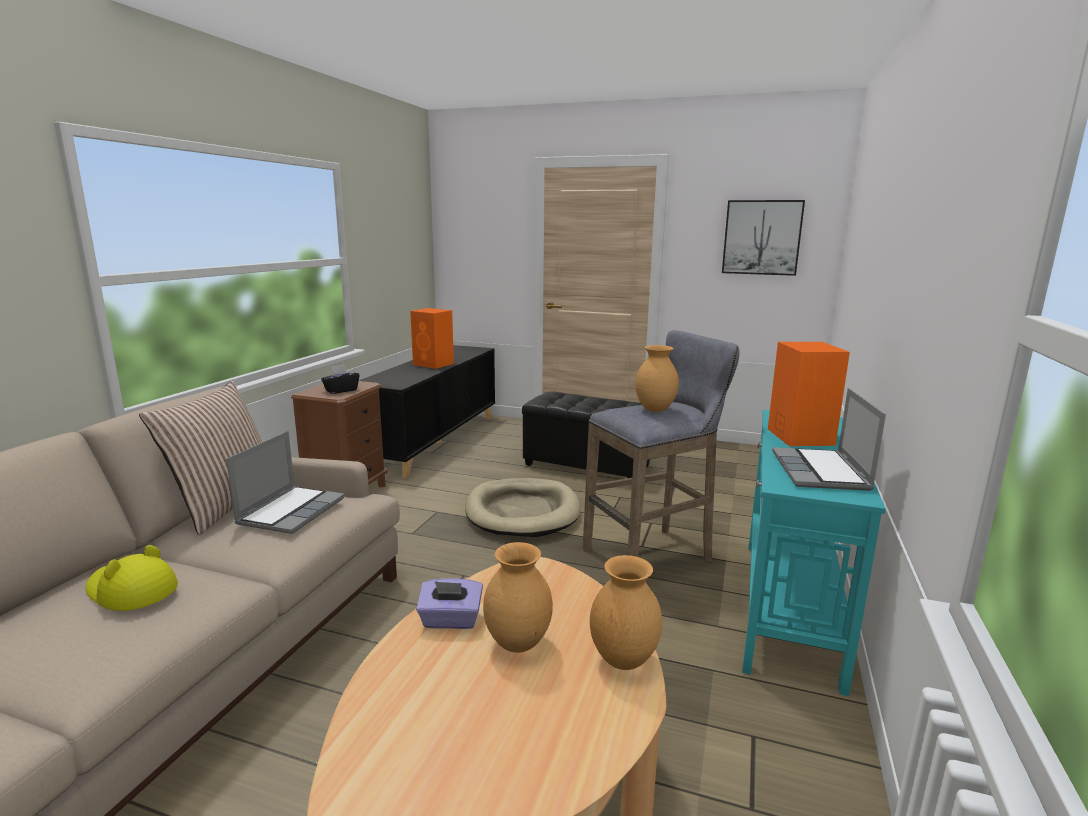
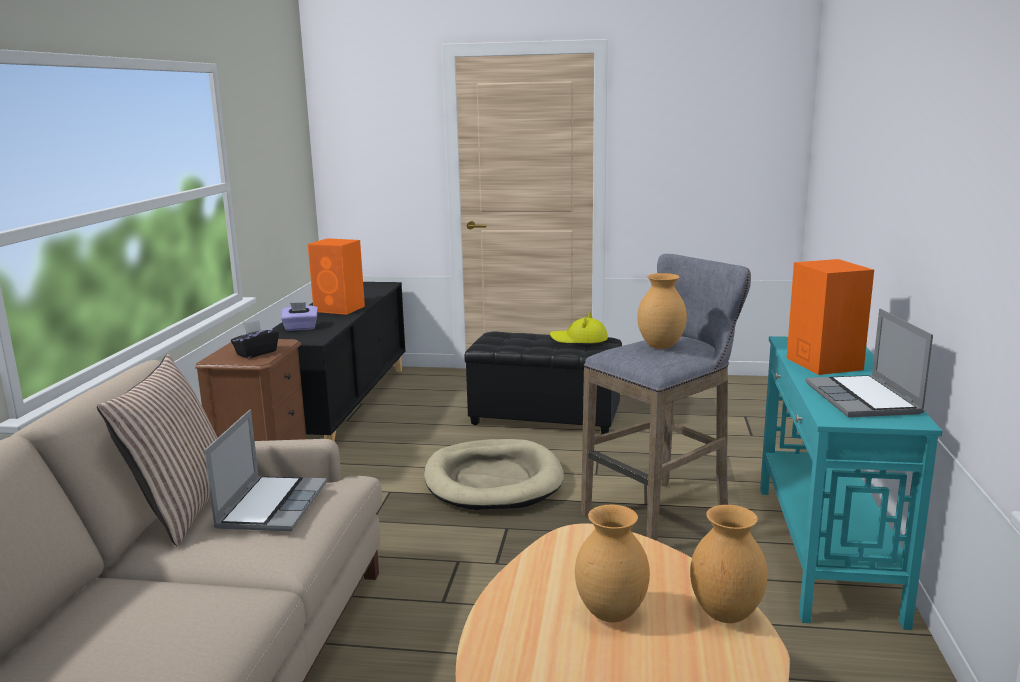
camera: 10 degrees left, 0 degrees up
yellow hat [85,545,178,611] -> yellow hat moved to [550,312,608,343]
purple tissue box [416,578,483,629] -> purple tissue box moved to [281,302,318,331]
picture [722,200,805,276] -> none

